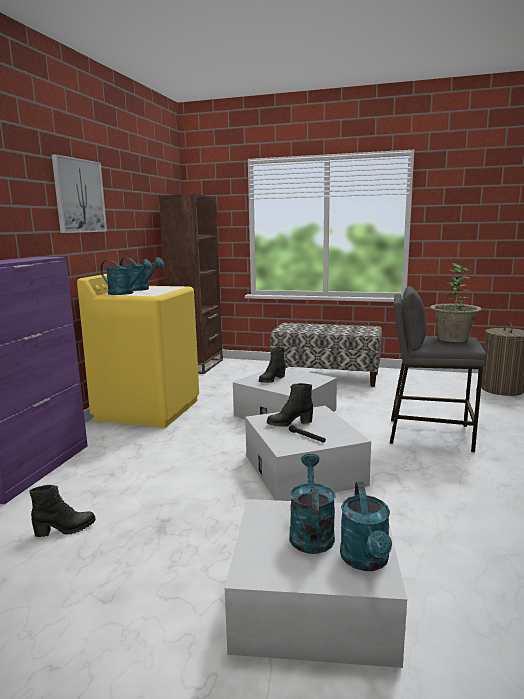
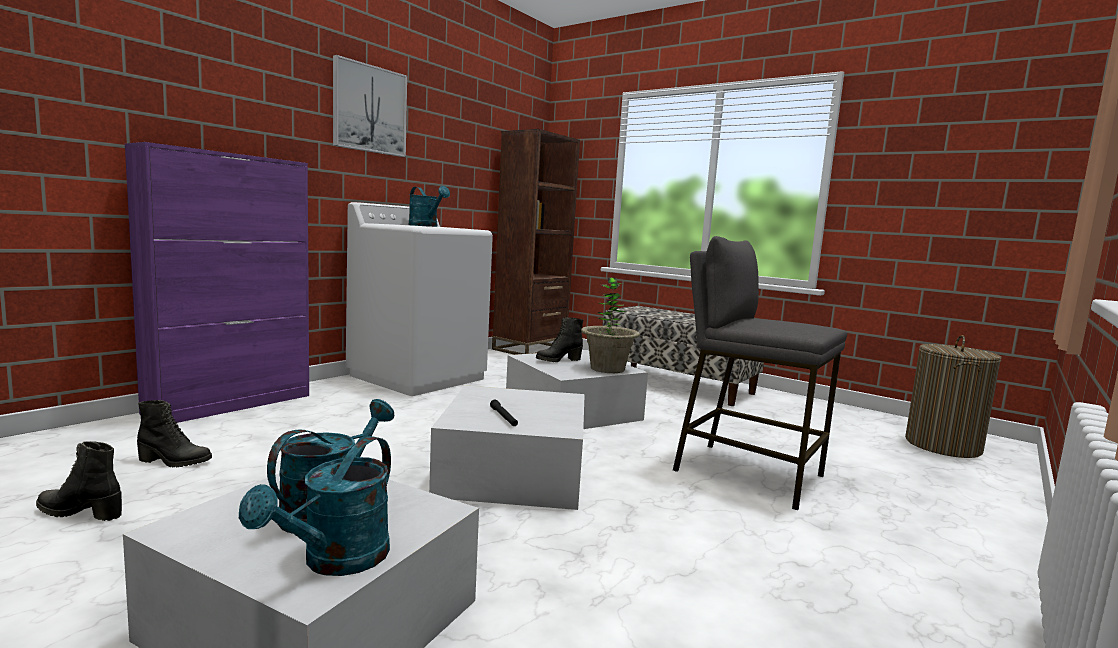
camera: 20 degrees right, 5 degrees down
yellow washing machine [77,274,199,428] -> white washing machine [346,202,493,396]
turquoise watering can [100,259,152,295] -> none
black boot [267,383,313,427] -> black boot moved to [36,441,122,521]
potted plant [430,263,482,342] -> potted plant moved to [581,277,640,373]

